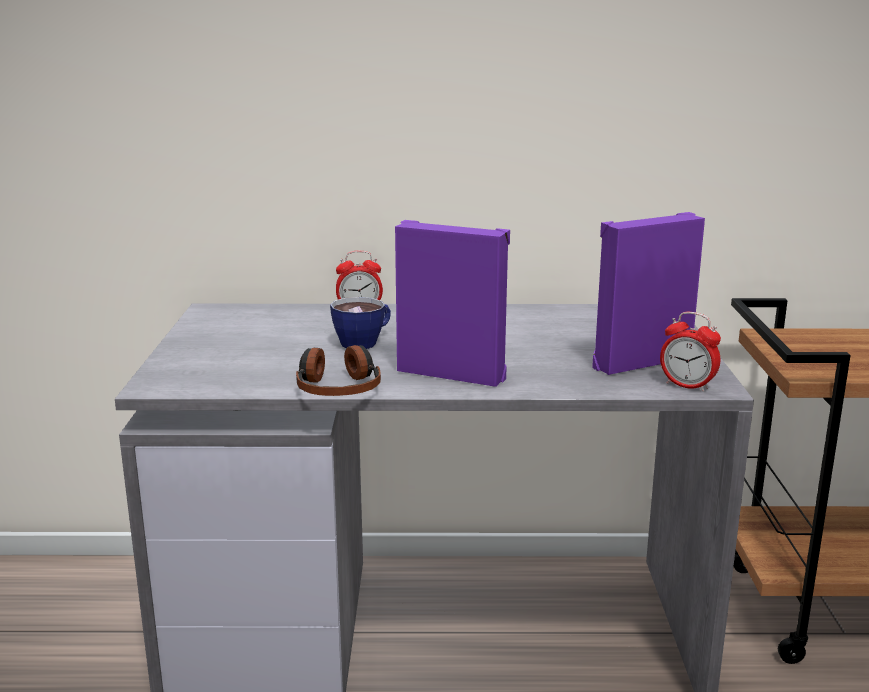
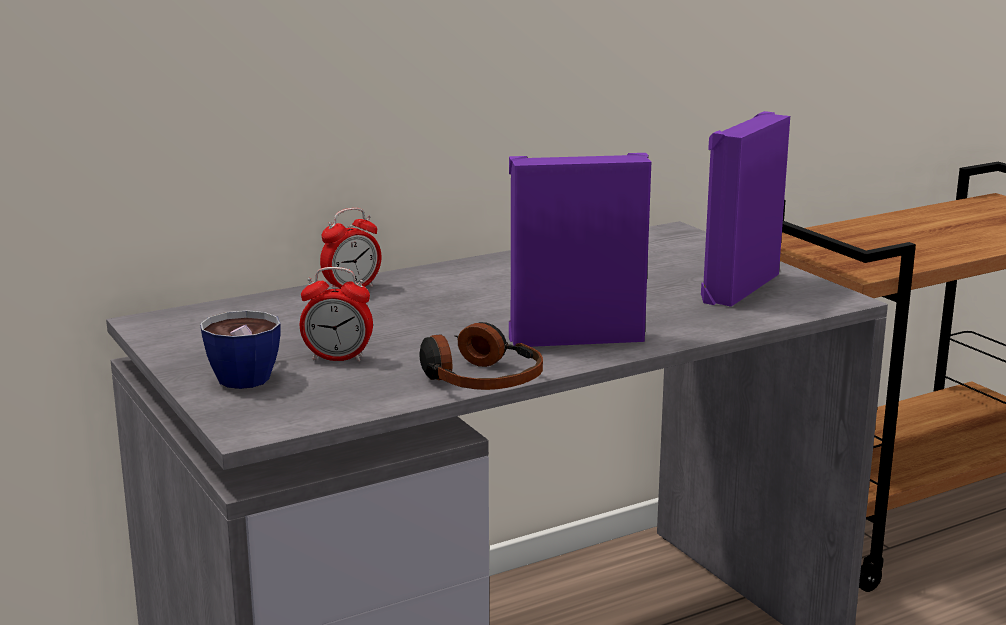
camera: 30 degrees left, 0 degrees up
cup [330,297,391,349] -> cup moved to [200,310,281,389]
alarm clock [660,312,721,392] -> alarm clock moved to [300,267,373,362]

